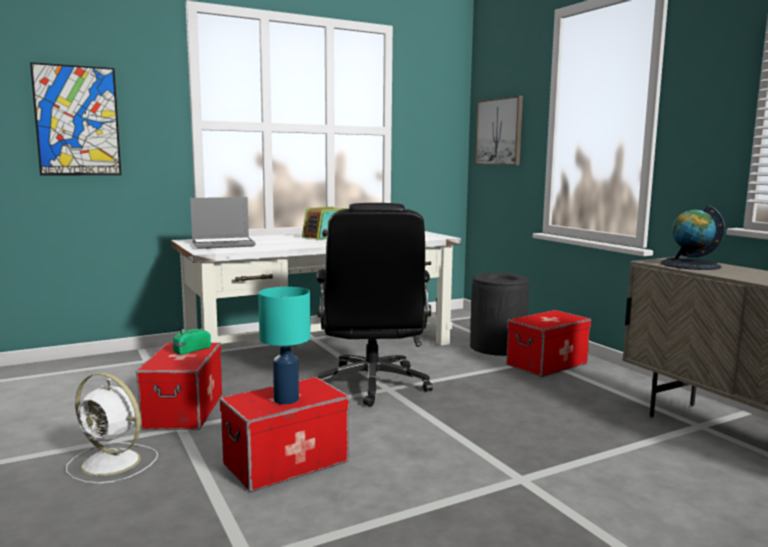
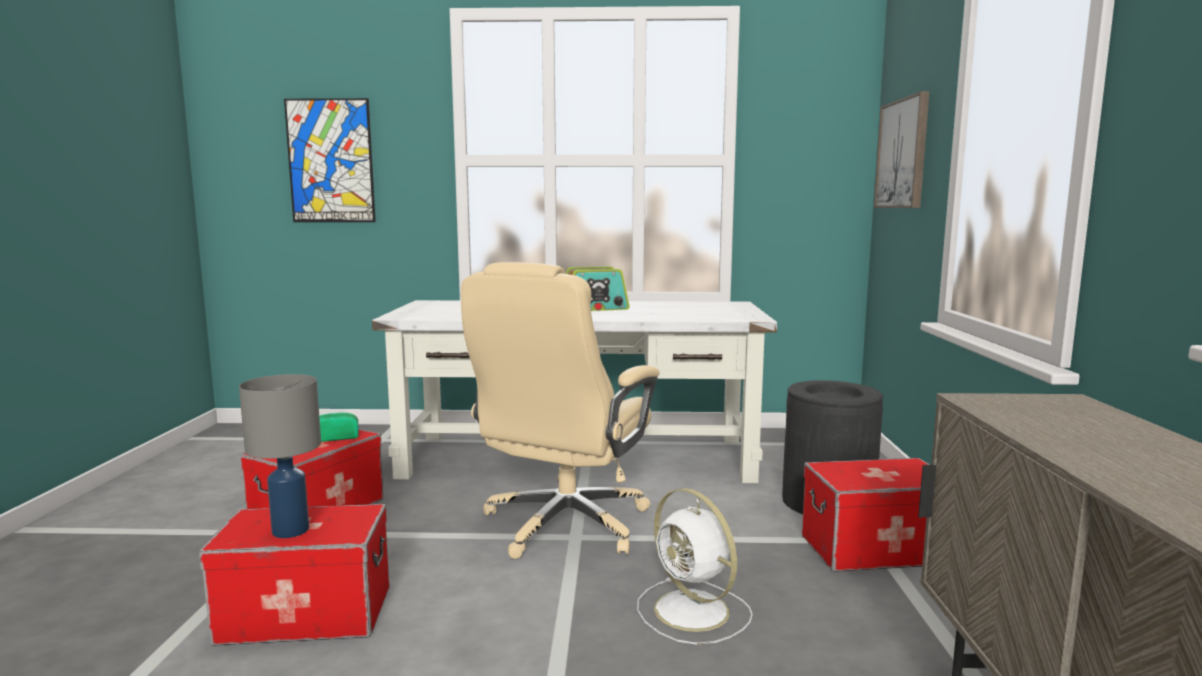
camera: 30 degrees right, 0 degrees up
white fan [66,373,158,484] -> white fan moved to [637,488,752,645]
laptop [190,197,256,249] -> none
turquoise table lamp [258,287,311,404] -> grey table lamp [239,374,321,538]
black office chair [315,203,433,407] -> beige office chair [461,262,660,559]
globe [661,205,725,270] -> none

